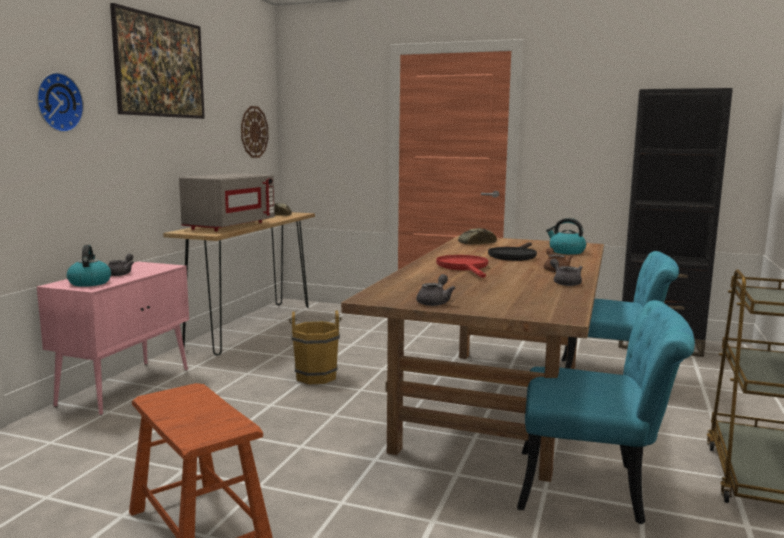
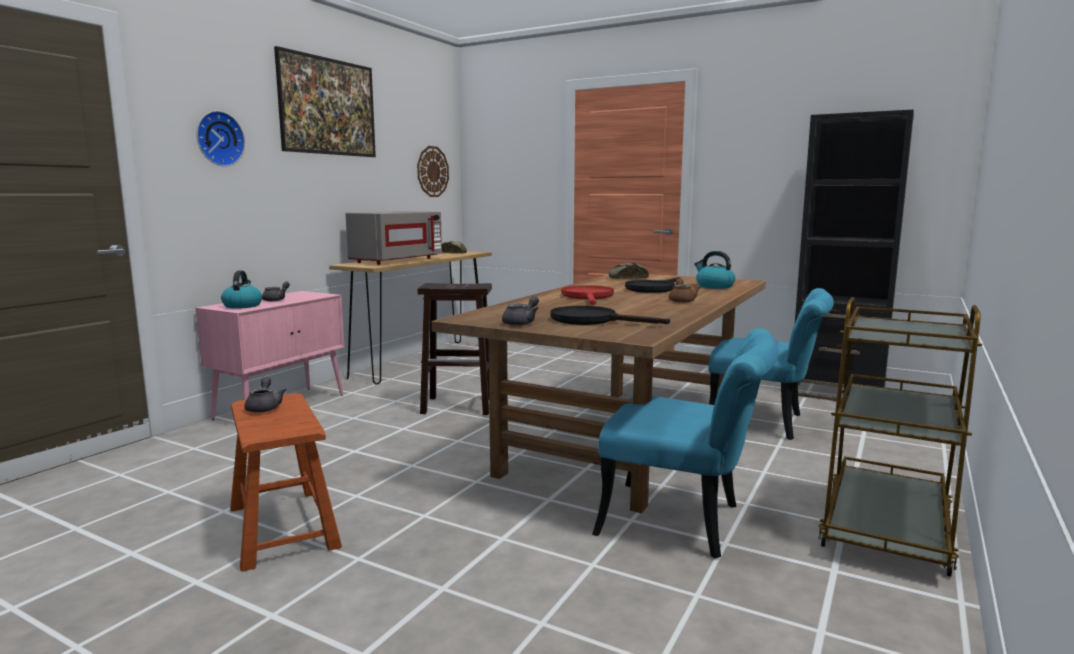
camera: 10 degrees right, 0 degrees up
brown bucket [289,310,342,385] -> brown stool [418,283,492,415]
grey teapot [550,259,583,286] -> grey teapot moved to [244,377,287,413]
none -> black frying pan [551,306,670,325]

